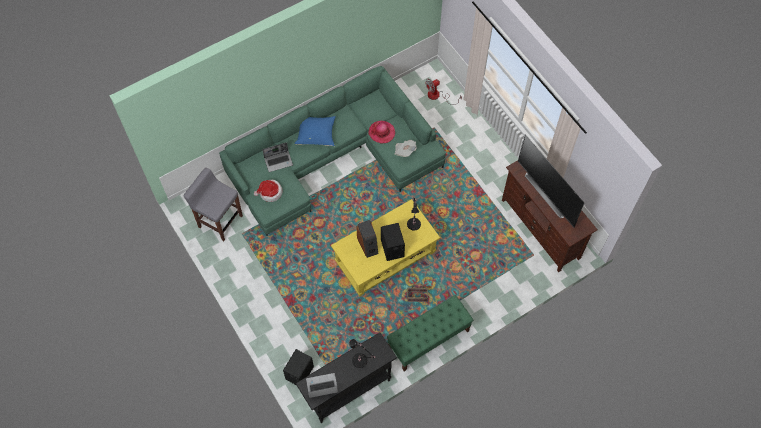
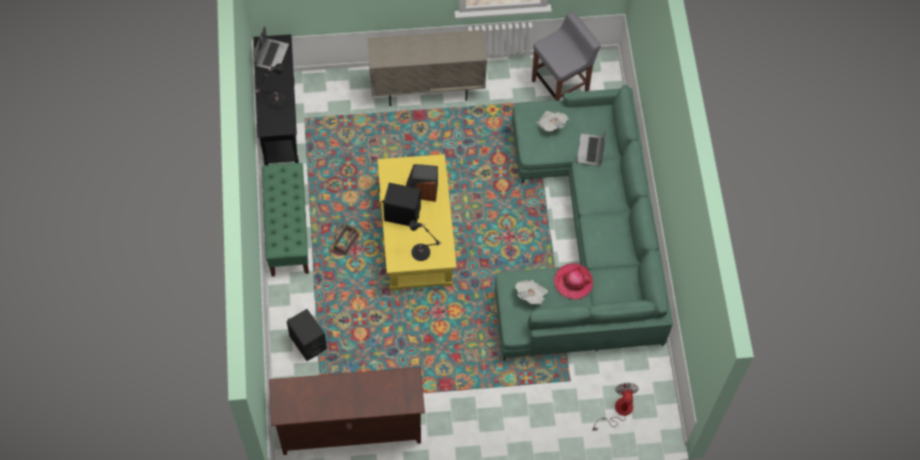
camera: 115 degrees right, 0 degrees up
hat [254,180,282,202] -> newspaper [537,111,569,131]
black speaker [283,349,314,385] -> black speaker moved to [287,309,327,361]
blue pillow [294,116,336,146] -> none
television [518,134,584,228] -> none
none -> beige cabinet [368,30,487,106]

